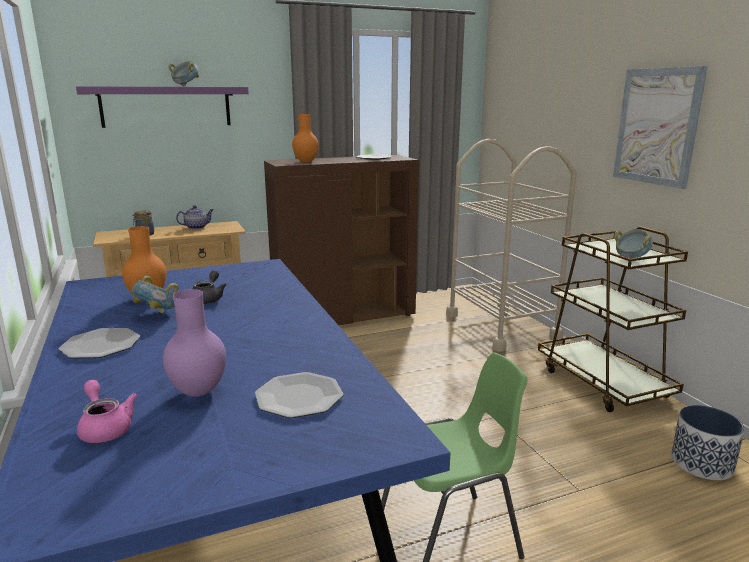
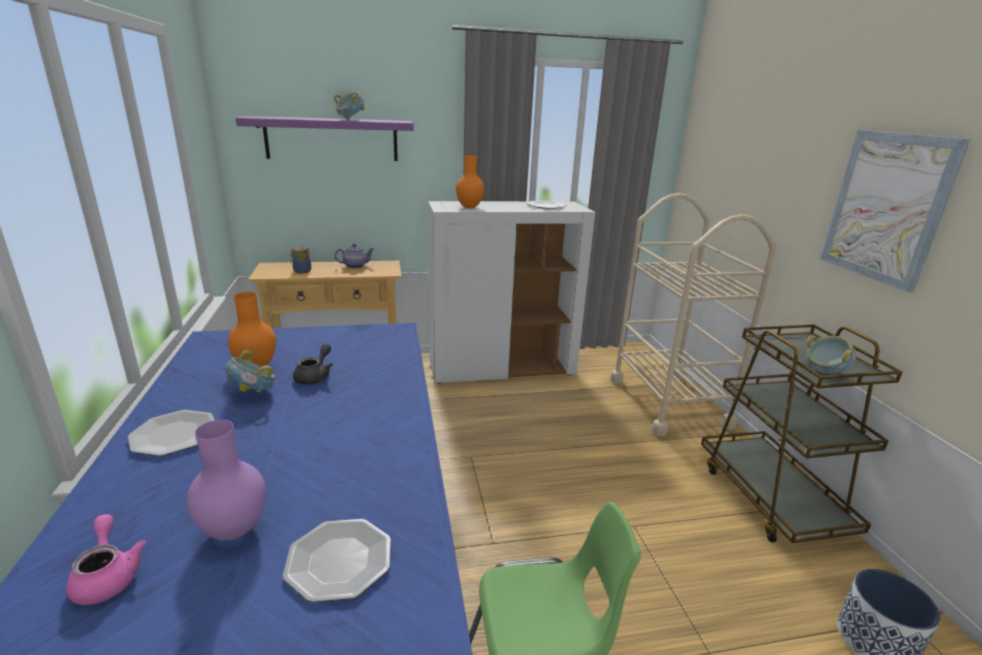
camera: 10 degrees right, 5 degrees up
brown cabinet [264,155,419,325] -> white cabinet [428,201,595,384]

